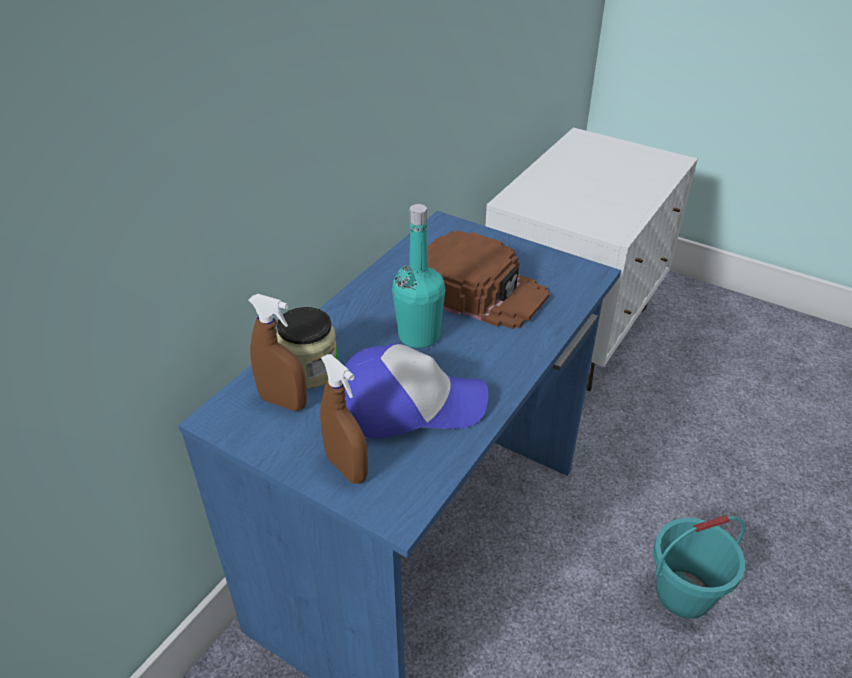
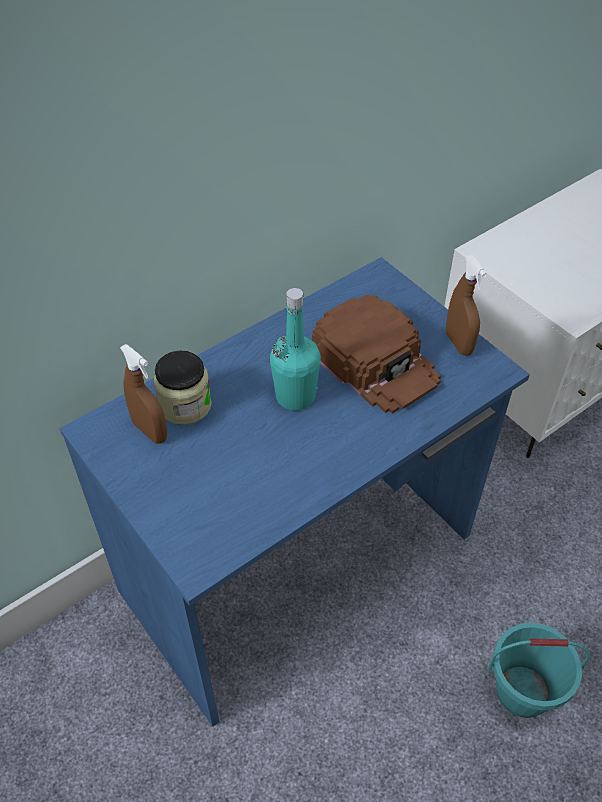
camera: 20 degrees right, 10 degrees up
brown spray bottle [320,354,368,484] -> brown spray bottle moved to [446,255,487,356]
cap [344,344,488,439] -> none

